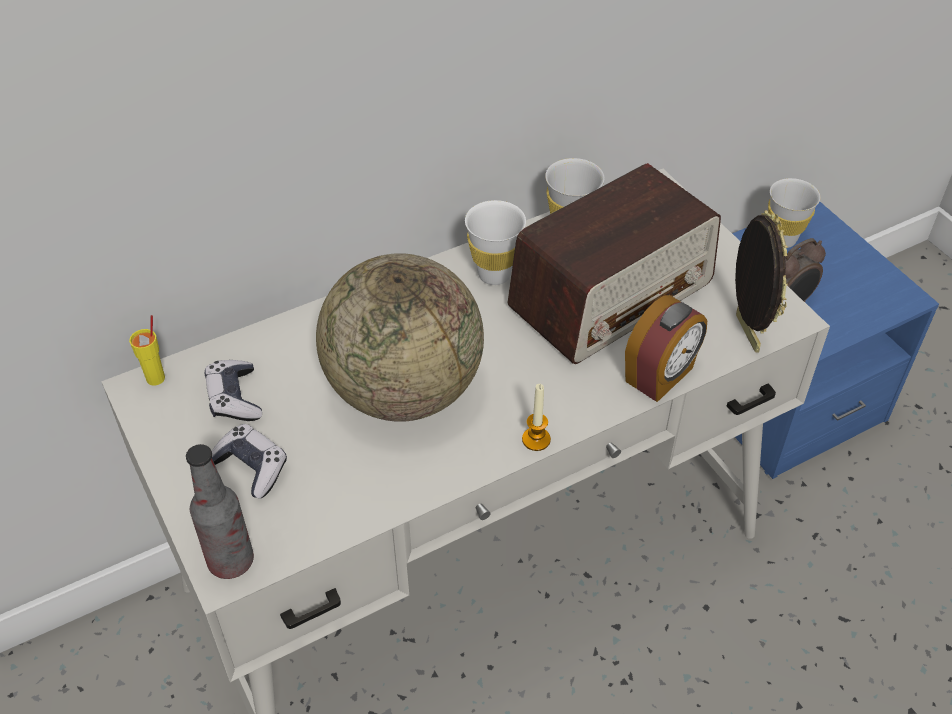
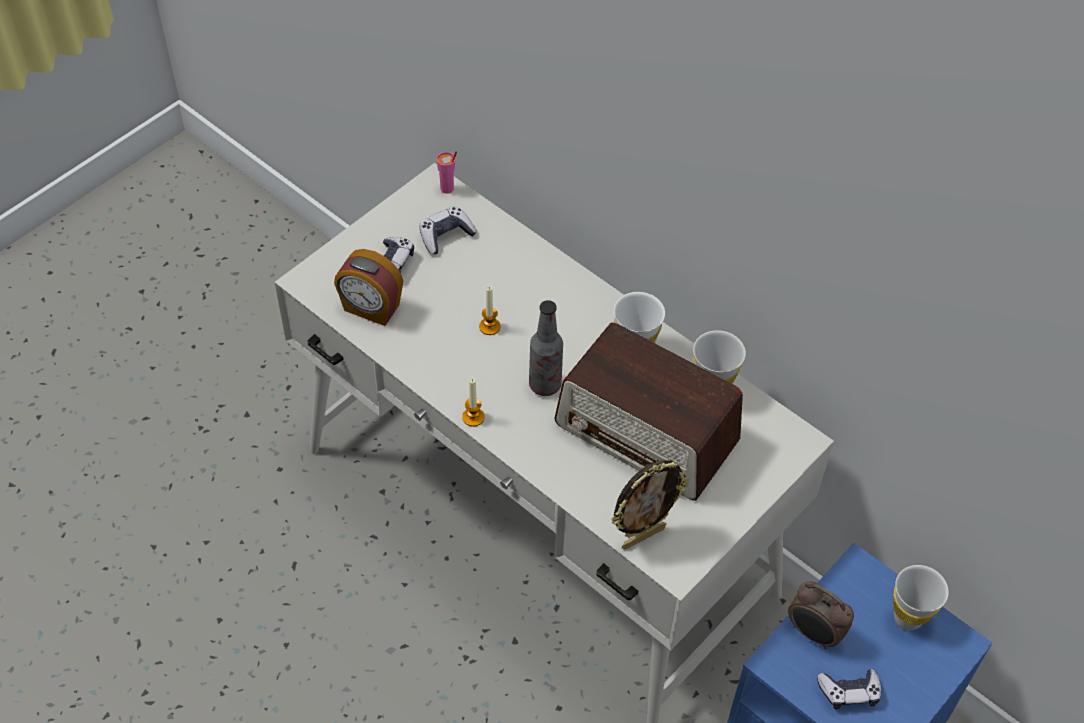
camera: 70 degrees right, 5 degrees up
yellow cup [129,315,165,386] -> pink cup [437,151,457,194]
bottle [186,444,254,579] -> bottle moved to [529,300,563,396]
globe [316,253,484,422] -> candle [479,286,500,335]
alarm clock [625,295,707,402] -> alarm clock moved to [334,249,403,326]
none -> game controller [817,669,881,709]

